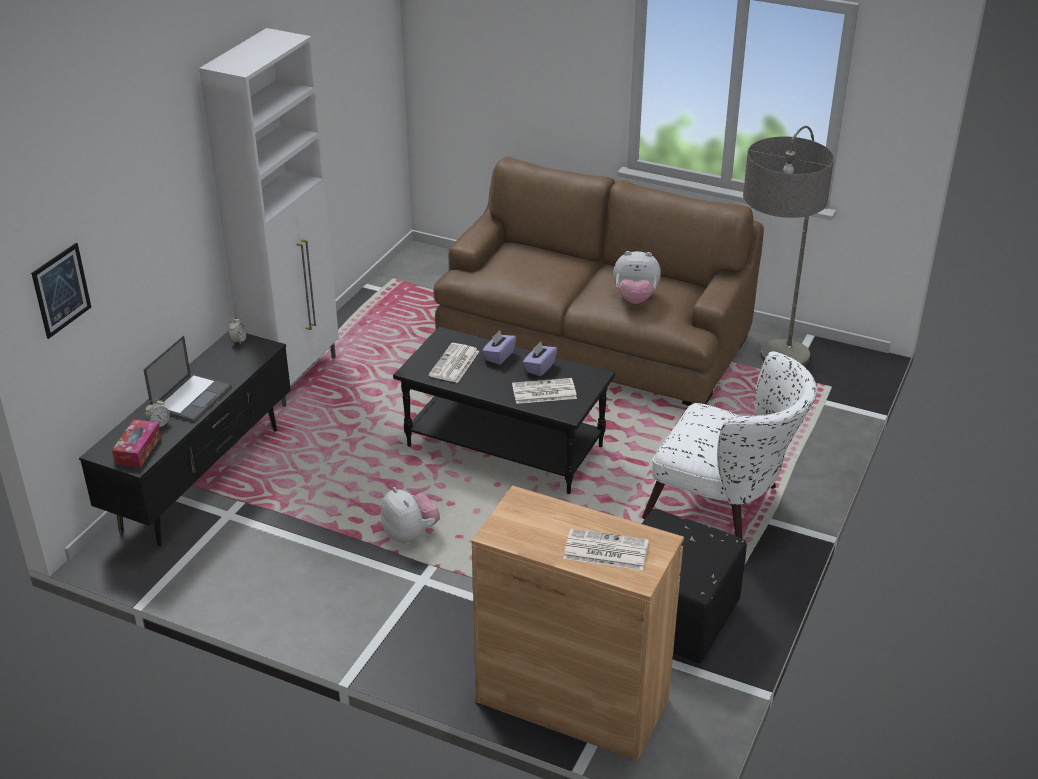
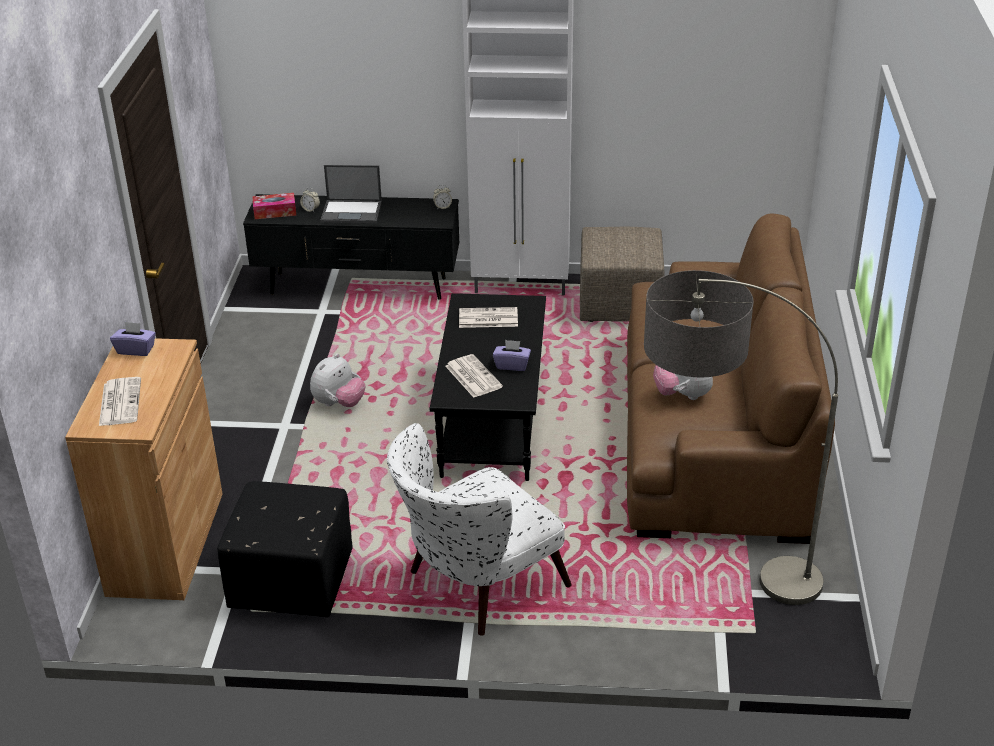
camera: 70 degrees right, 0 degrees up
picture [31,243,91,339] -> none
purple tissue box [482,331,516,365] -> purple tissue box moved to [110,322,156,356]
white armchair [642,351,817,538] -> white armchair turned 45 degrees clockwise [387,423,572,636]
none -> beige ottoman [580,227,664,322]

